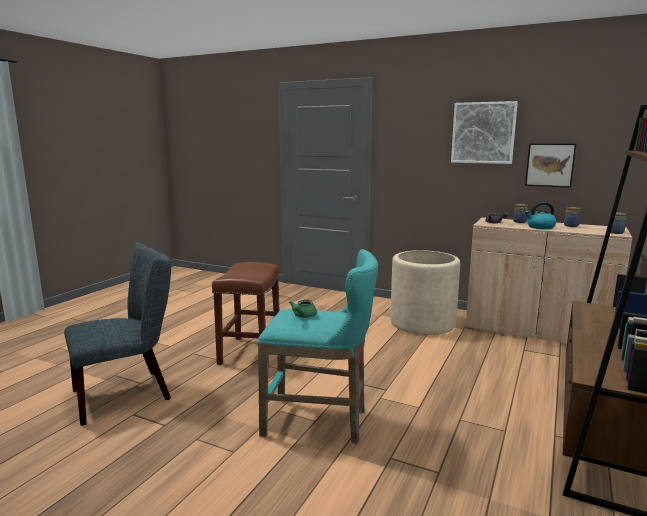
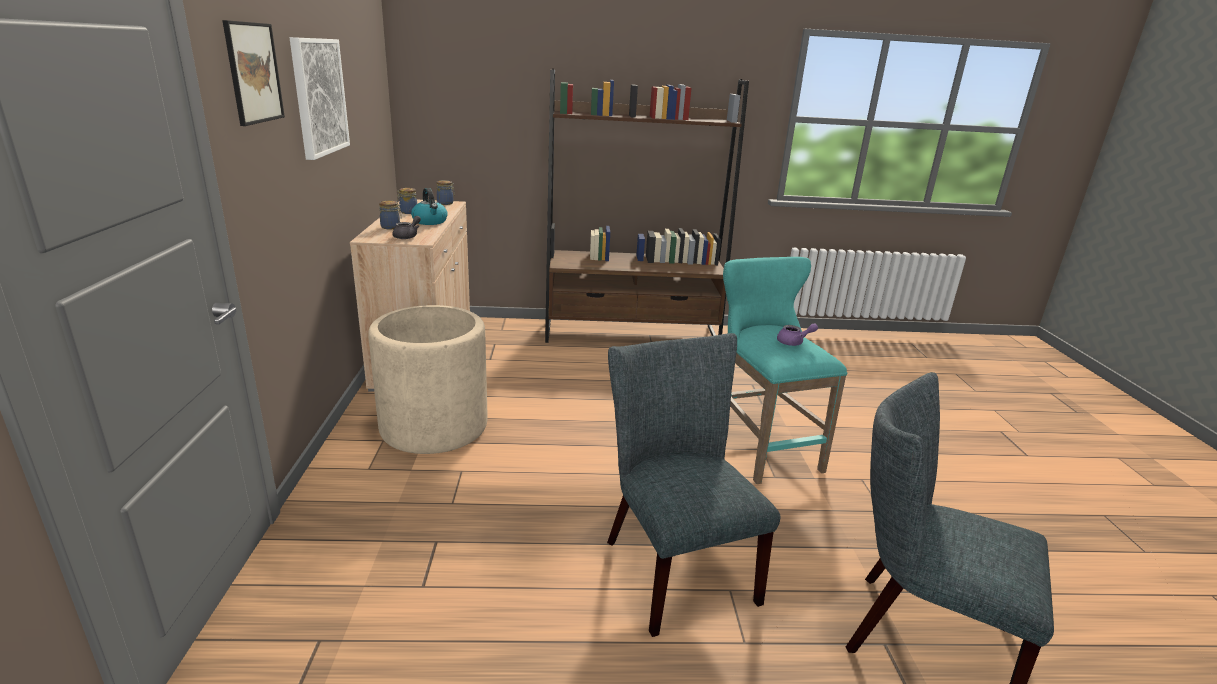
camera: 120 degrees left, 10 degrees up
brown stool [212,262,280,365] -> grey chair [607,333,780,637]
green teapot [289,300,317,318] -> purple teapot [777,323,818,346]
picture [525,143,576,188] -> picture moved to [222,20,285,126]

